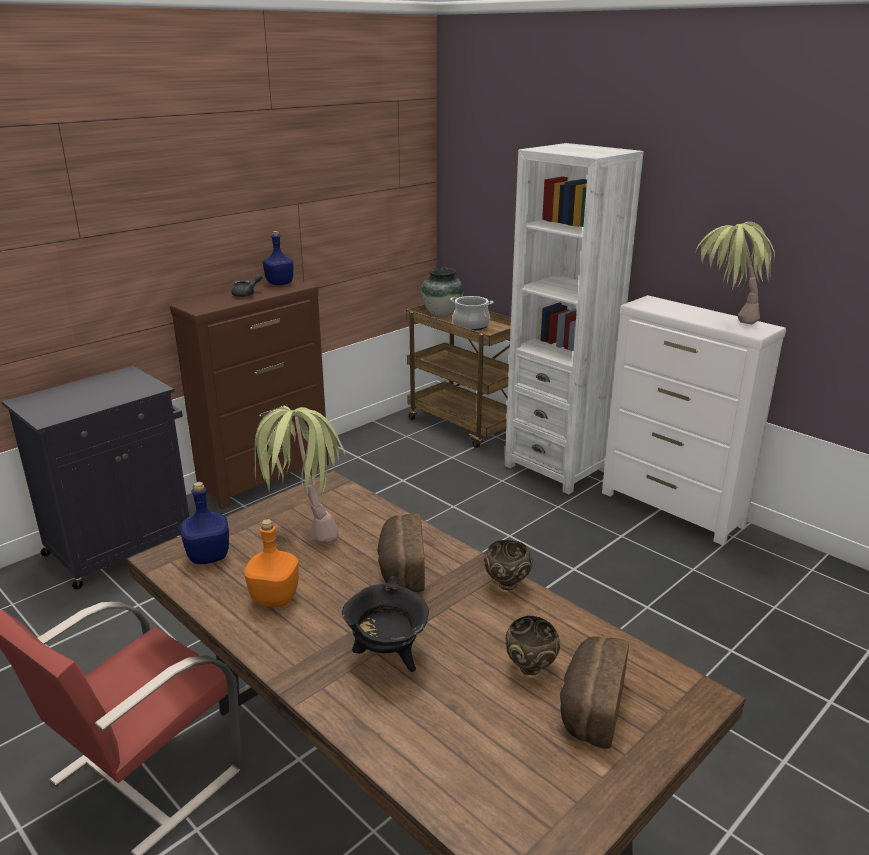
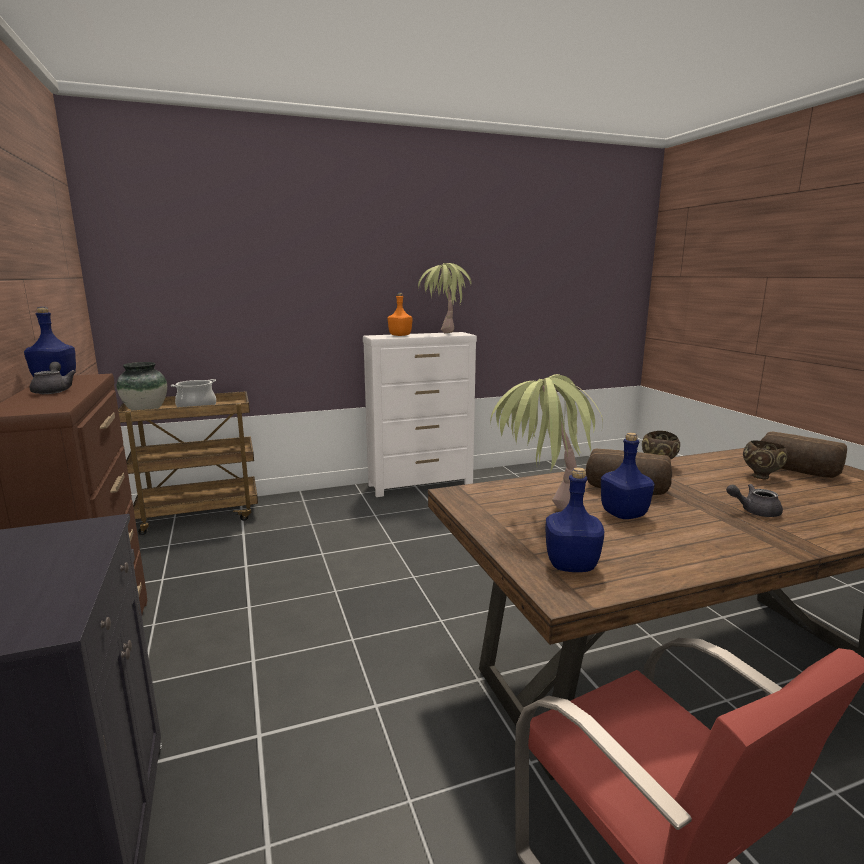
camera: 65 degrees left, 10 degrees down
orange bottle [244,519,299,607] -> orange bottle moved to [388,293,413,336]
black cooking pot [342,576,429,672] -> grey teapot [726,484,783,517]
white bookcase [505,143,644,494] -> none
none -> blue bottle [601,432,655,519]

